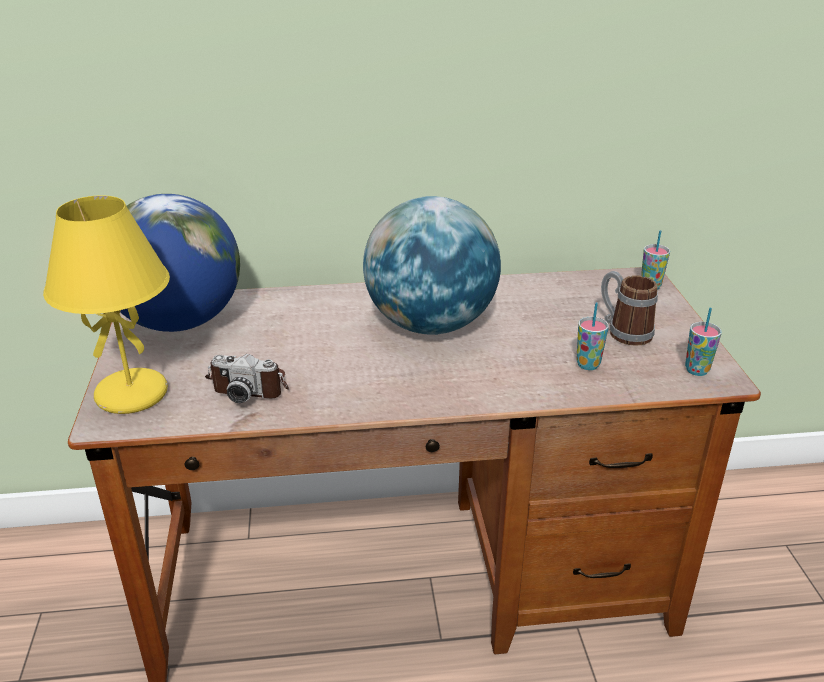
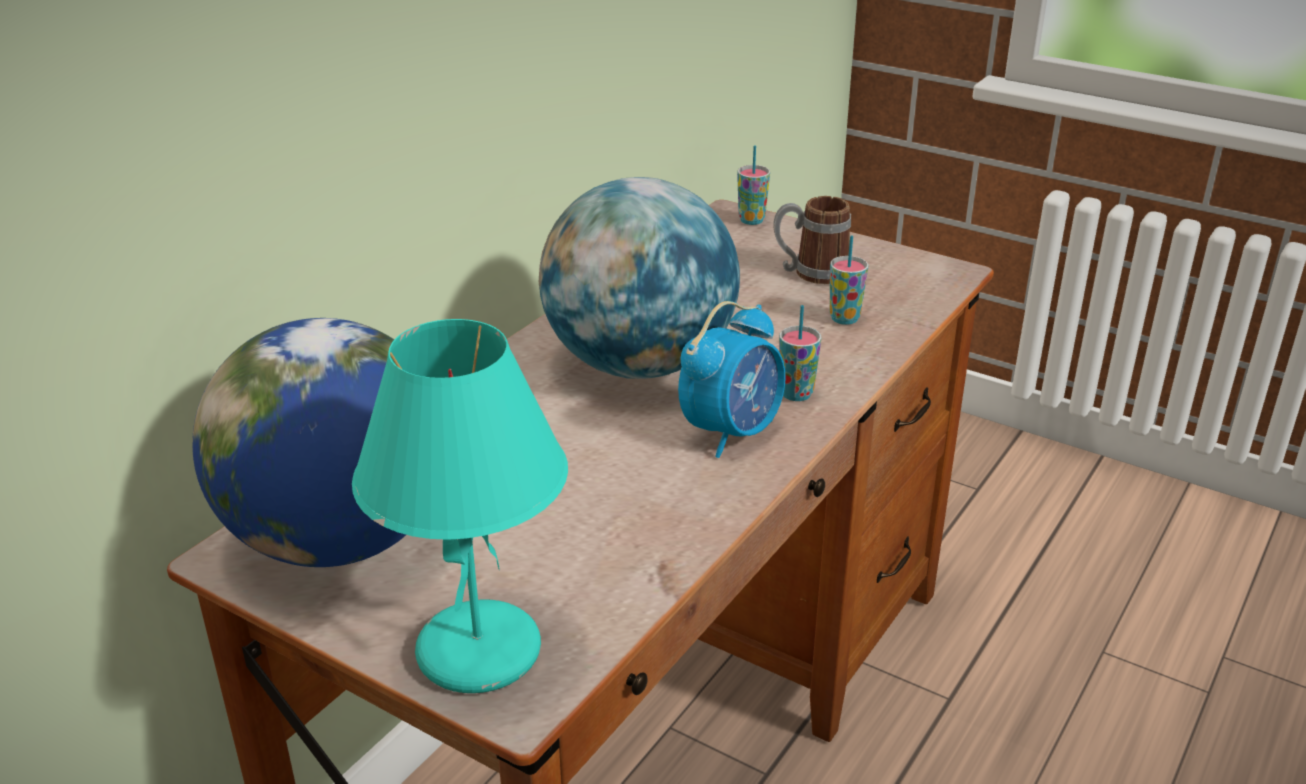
camera: 50 degrees left, 0 degrees up
yellow table lamp [43,196,170,414] -> turquoise table lamp [352,319,568,693]
camera [205,354,289,403] -> none
cup [685,308,722,376] -> cup moved to [779,305,821,401]
none -> alarm clock [678,301,786,458]

